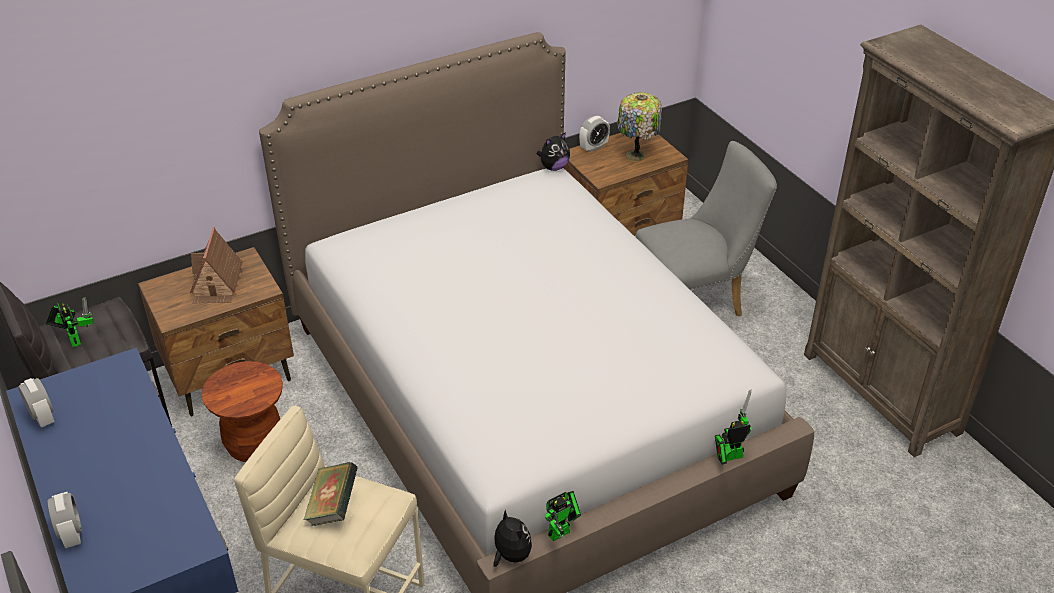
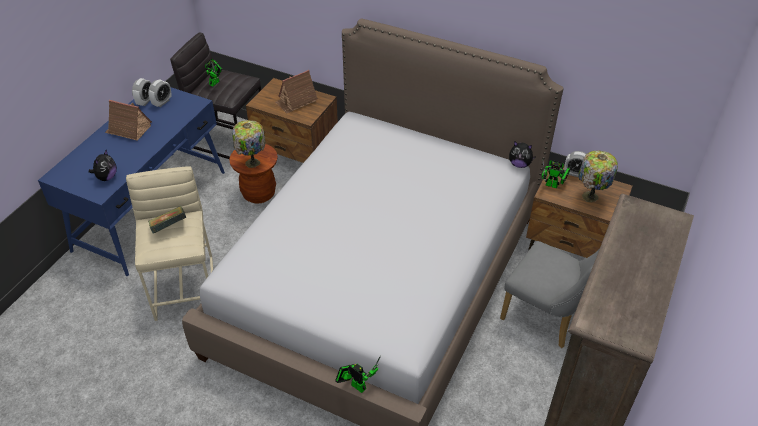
camera: 55 degrees right, 5 degrees up
alarm clock [47,492,82,548] -> alarm clock moved to [148,79,172,107]
plush toy [493,510,532,567] -> plush toy moved to [89,149,117,181]
toy robot [545,491,581,541] -> toy robot moved to [542,160,570,188]
none -> toy house [105,100,152,141]
none -> table lamp [232,120,266,168]

